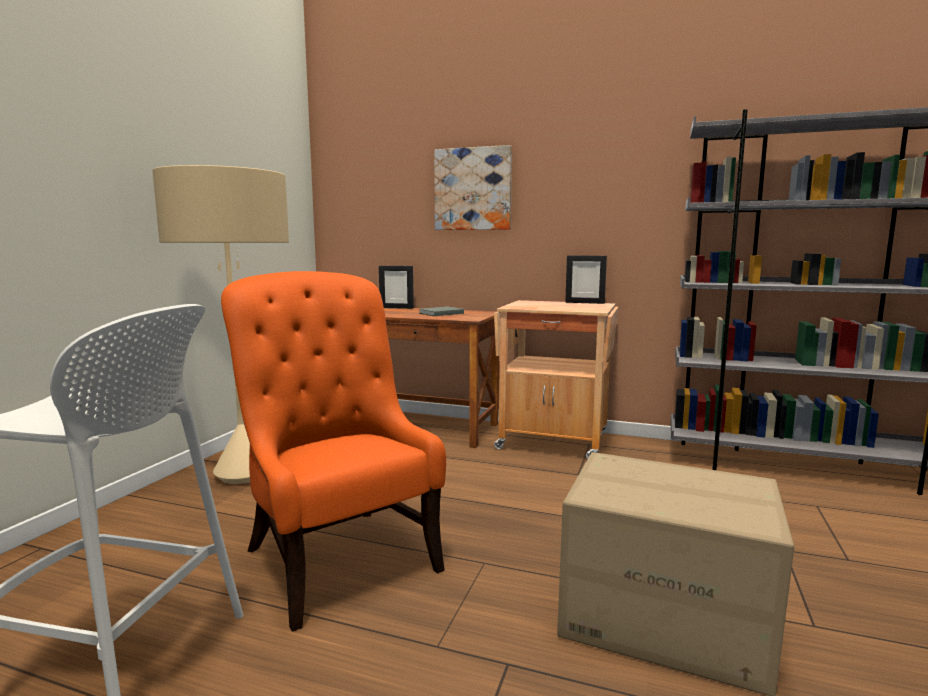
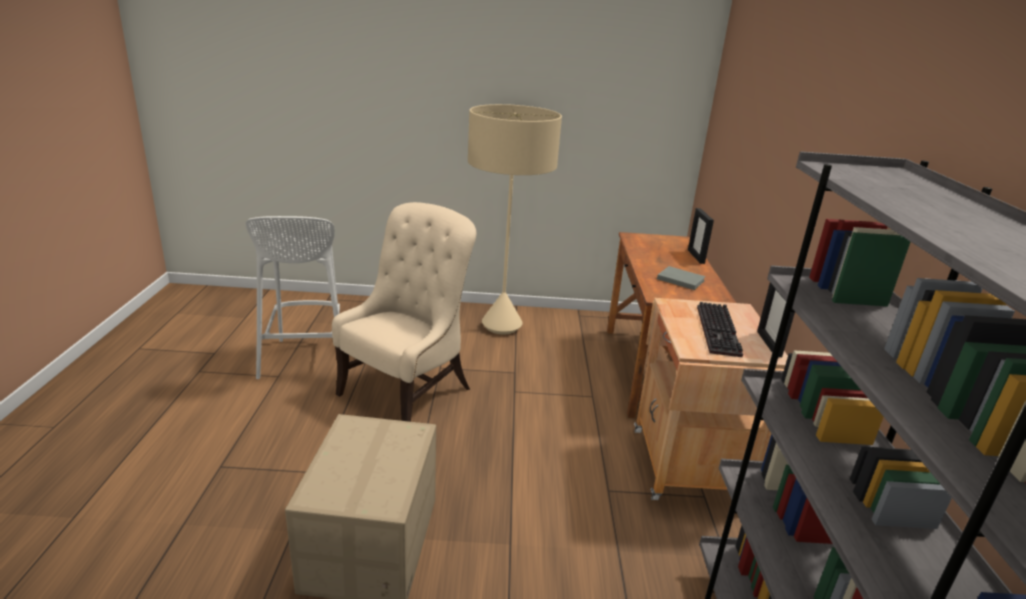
camera: 70 degrees right, 15 degrees up
orange chair [221,271,446,632] -> beige chair [332,202,476,422]
picture [434,145,512,230] -> none
none -> keyboard [697,302,743,357]

